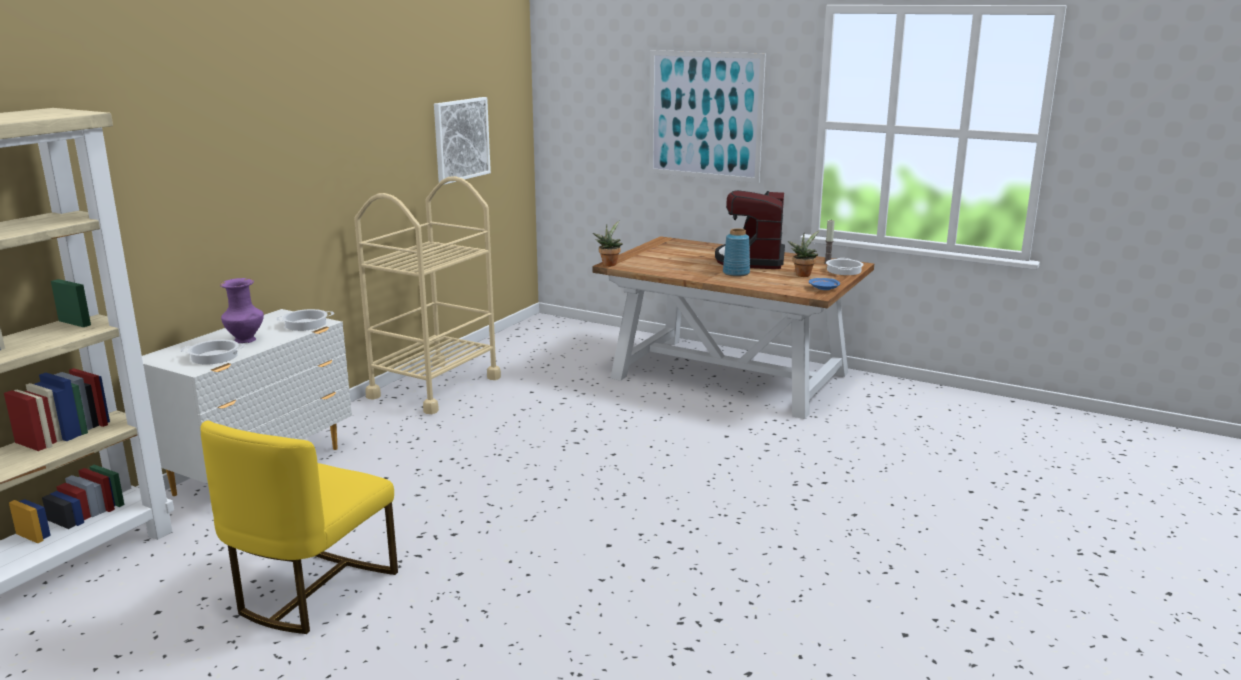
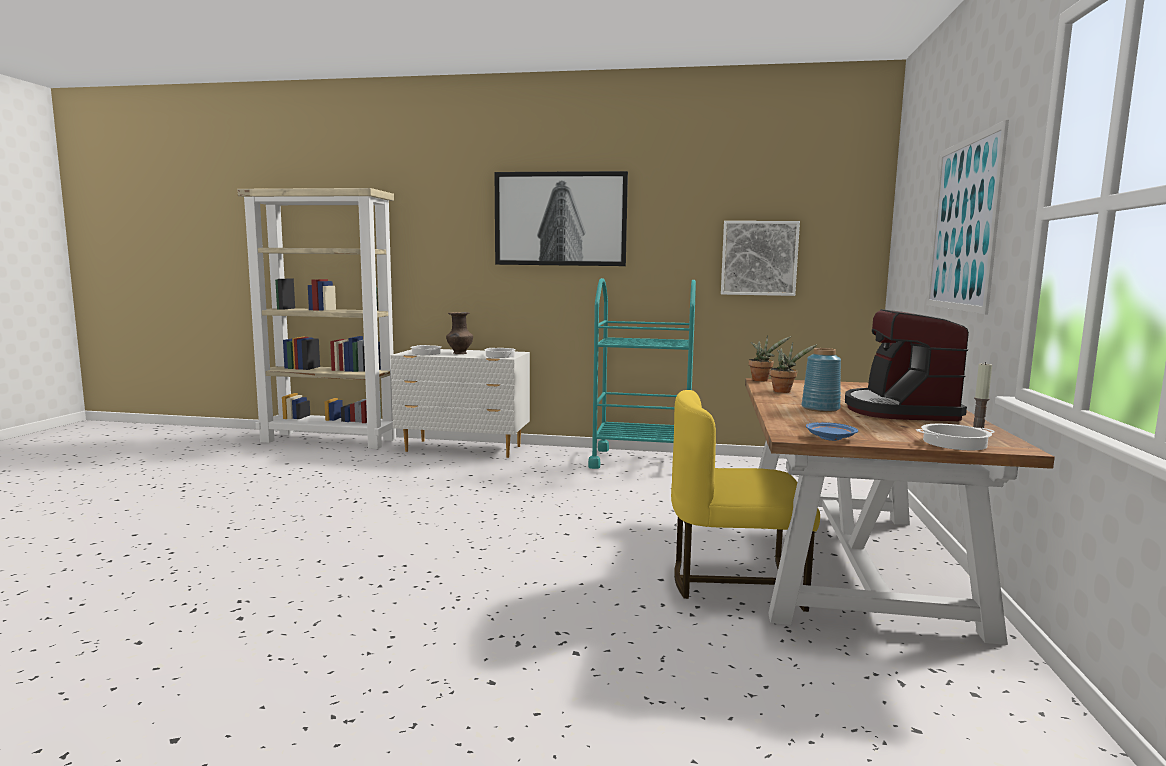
camera: 70 degrees right, 10 degrees down
yellow chair [201,420,398,634] -> yellow chair moved to [671,390,820,612]
purple vase [220,278,264,343] -> brown vase [446,312,473,354]
beige cart [354,176,501,414] -> turquoise cart [588,278,696,469]
coffee machine [715,190,785,269] -> coffee machine turned 75 degrees counterclockwise [845,309,969,421]
potted plant [788,230,820,277] -> potted plant moved to [769,342,818,393]
none -> picture [495,171,628,266]

